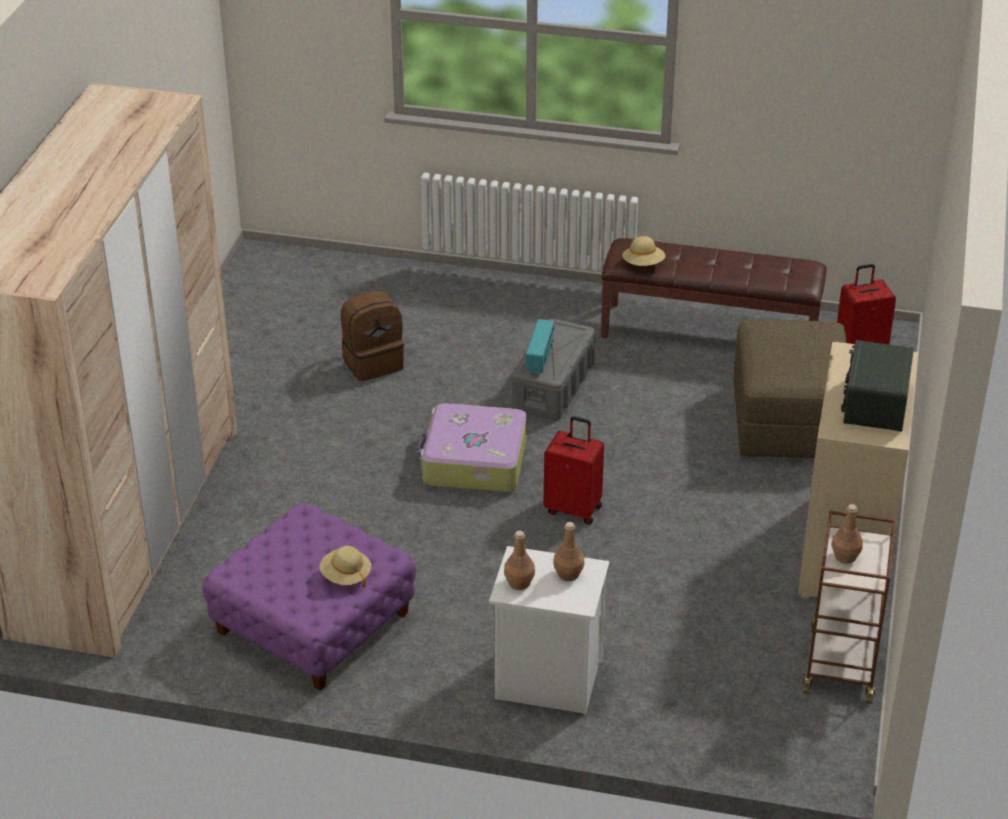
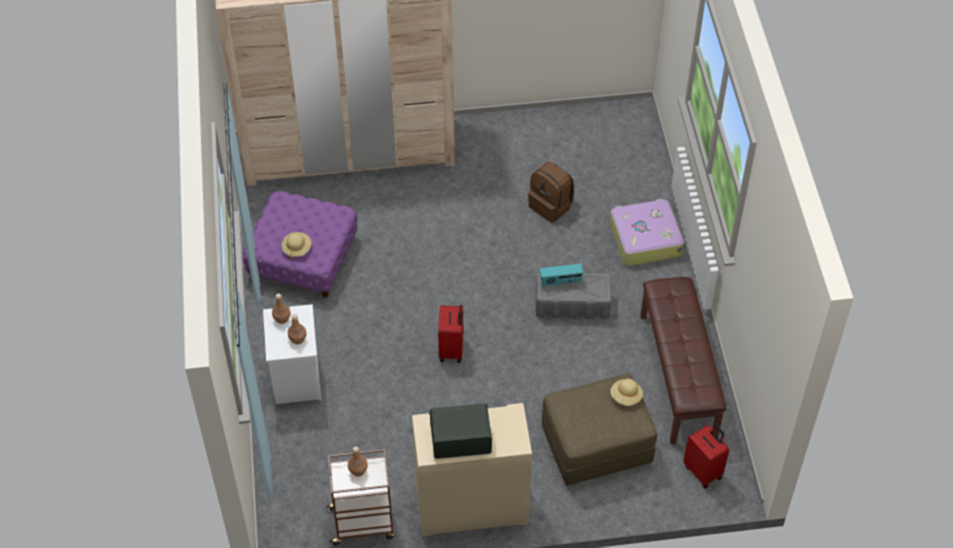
camera: 70 degrees right, 15 degrees up
suitcase [416,403,527,492] -> suitcase moved to [610,199,684,266]
beige hat [623,236,665,266] -> beige hat moved to [610,379,643,406]

